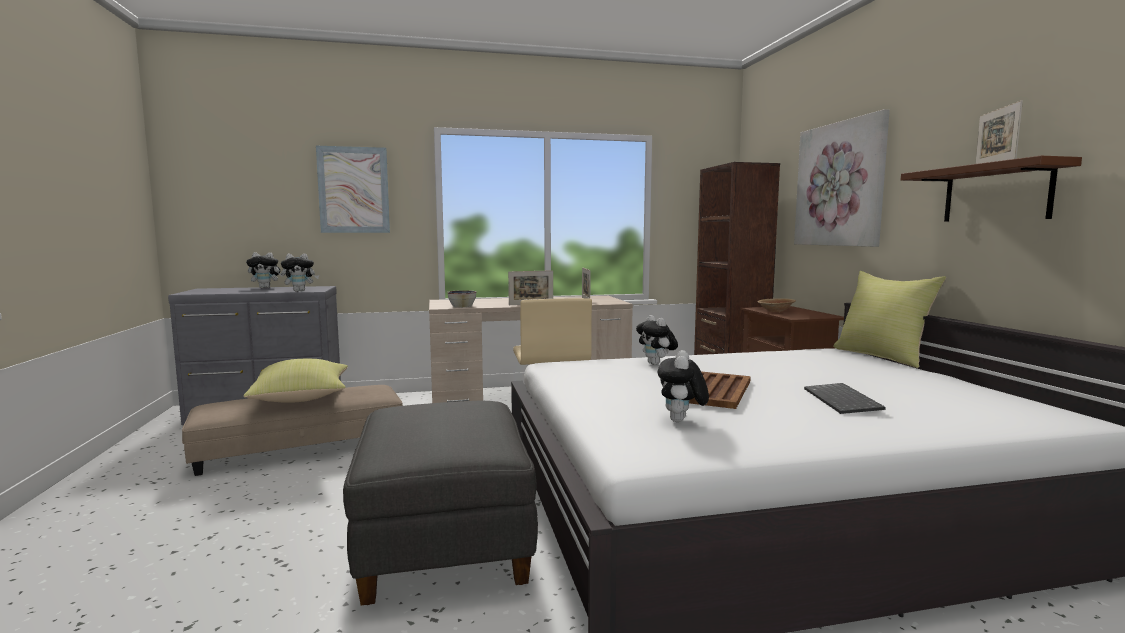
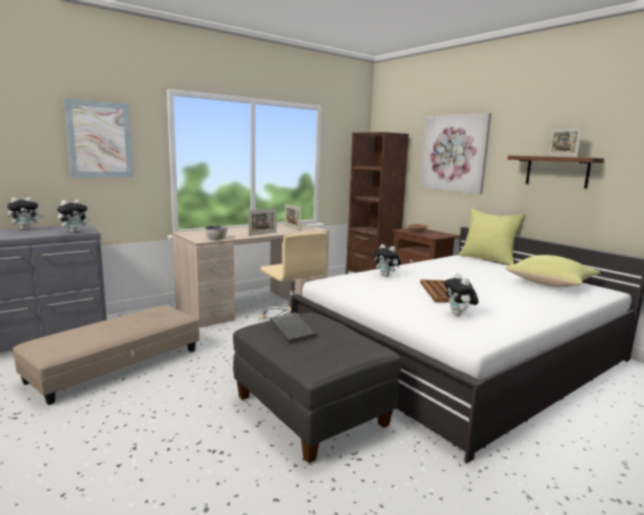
camera: 25 degrees left, 5 degrees up
yellow pillow [243,359,348,403] -> yellow pillow moved to [505,255,600,287]
keyboard [804,383,885,414] -> keyboard moved to [270,312,317,342]

